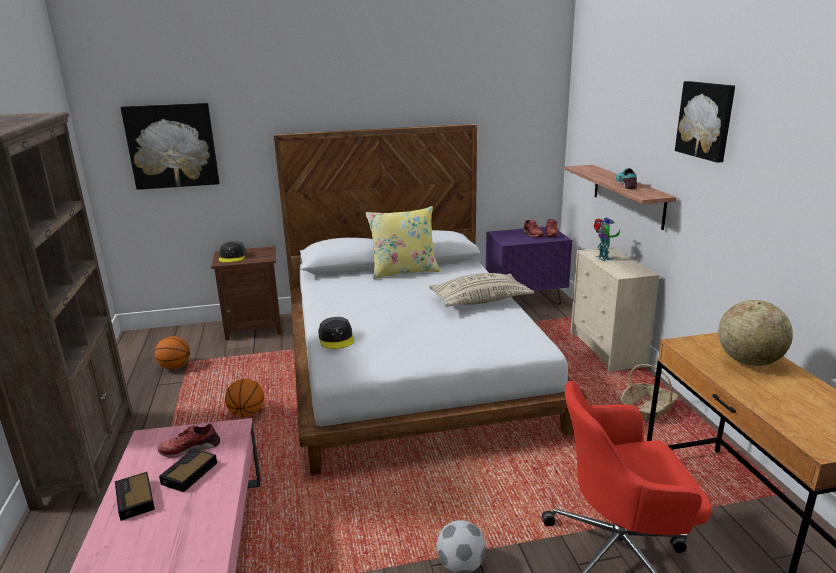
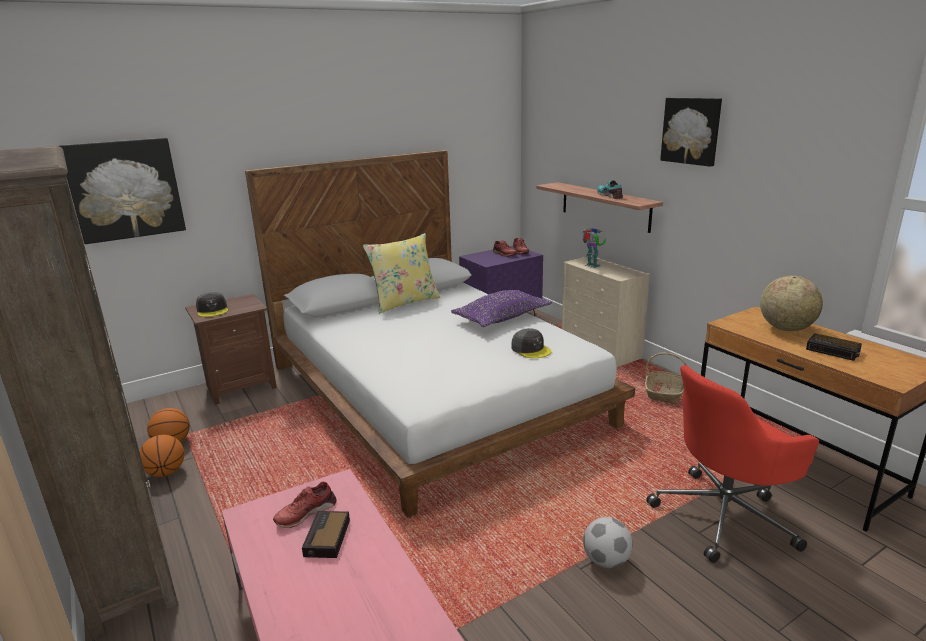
camera: 20 degrees left, 0 degrees up
alarm clock [115,472,155,521] -> alarm clock moved to [806,333,862,361]
basketball [225,379,264,417] -> basketball moved to [139,435,184,477]
grey cap [318,317,354,349] -> grey cap moved to [511,328,552,358]
beige pillow [429,273,534,307] -> purple pillow [451,290,552,327]

